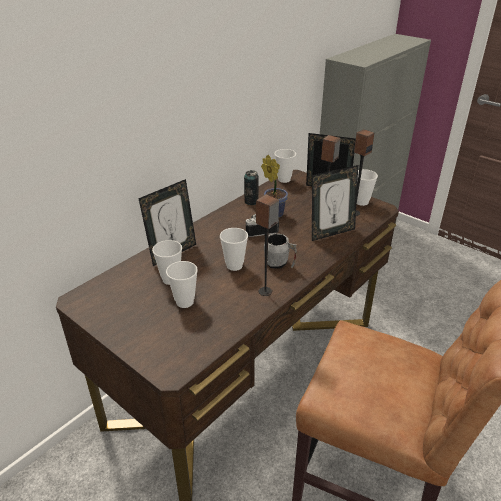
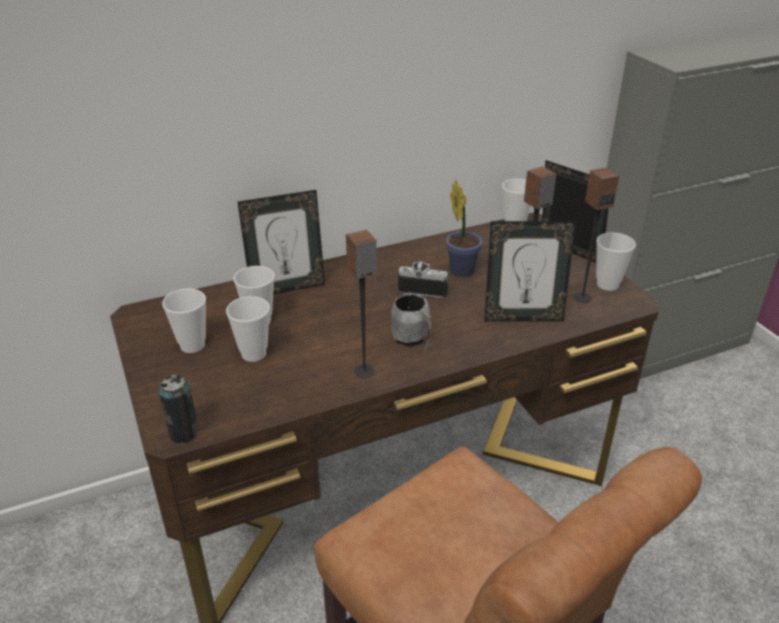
camera: 25 degrees right, 0 degrees up
cup [220,228,248,271] -> cup moved to [162,289,206,353]
can [244,170,259,205] -> can moved to [159,375,199,443]

